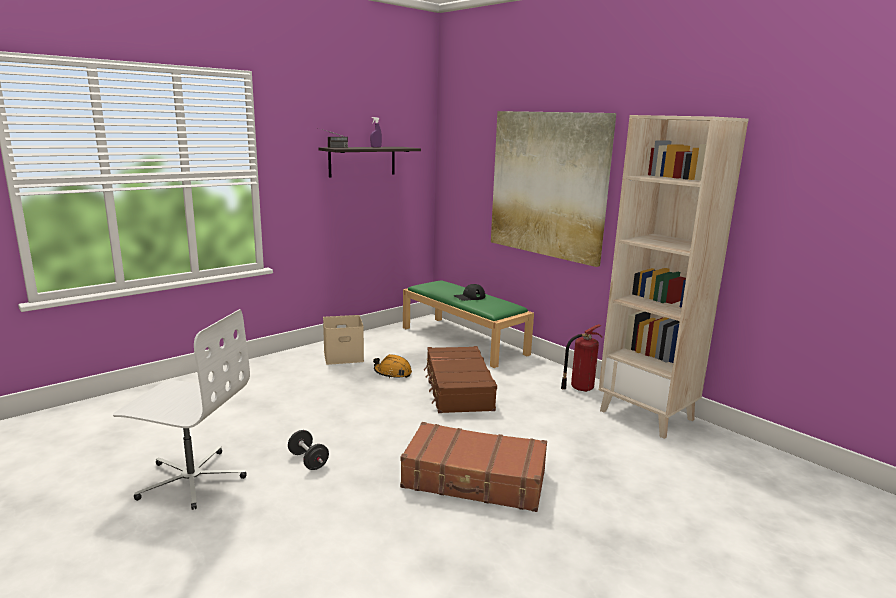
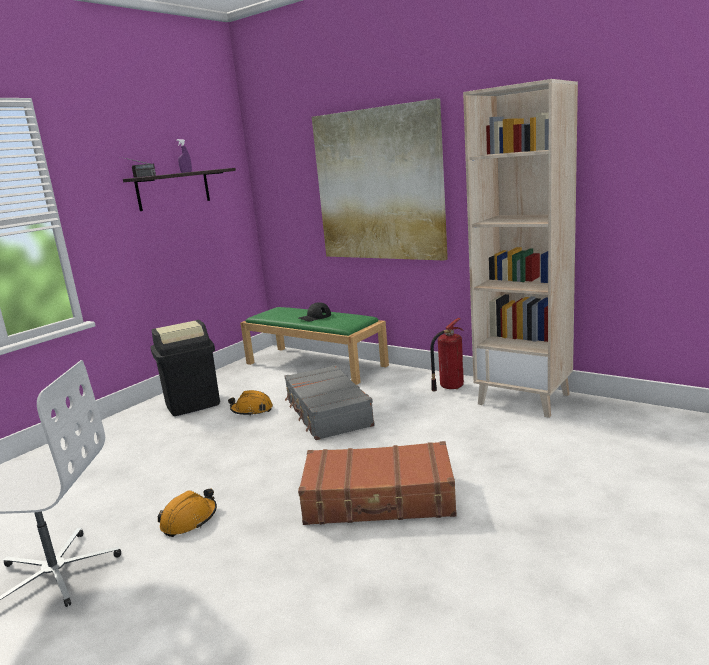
camera: 10 degrees left, 0 degrees up
black dumbbell [288,430,329,470] -> orange hard hat [158,489,217,537]
beige storage box [323,315,364,365] -> black trash can [150,320,220,416]
brown suitcase [424,346,497,413] -> grey suitcase [285,365,375,440]

